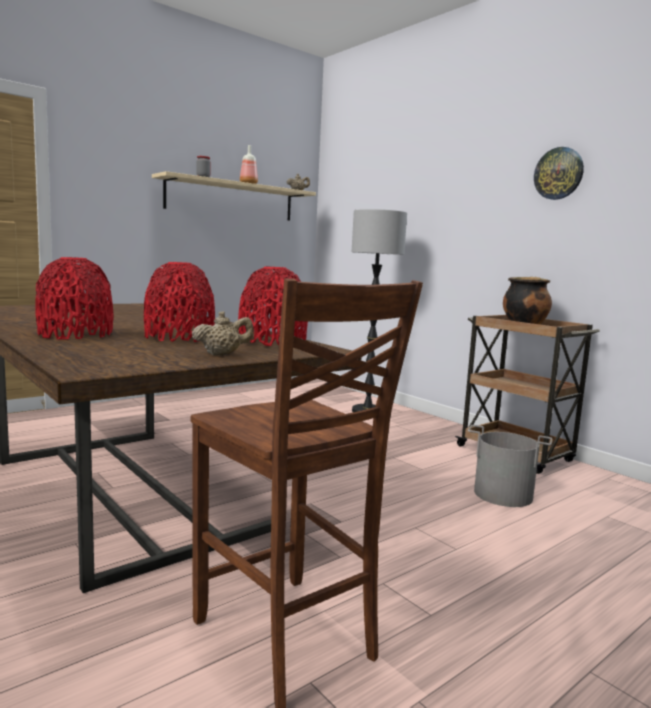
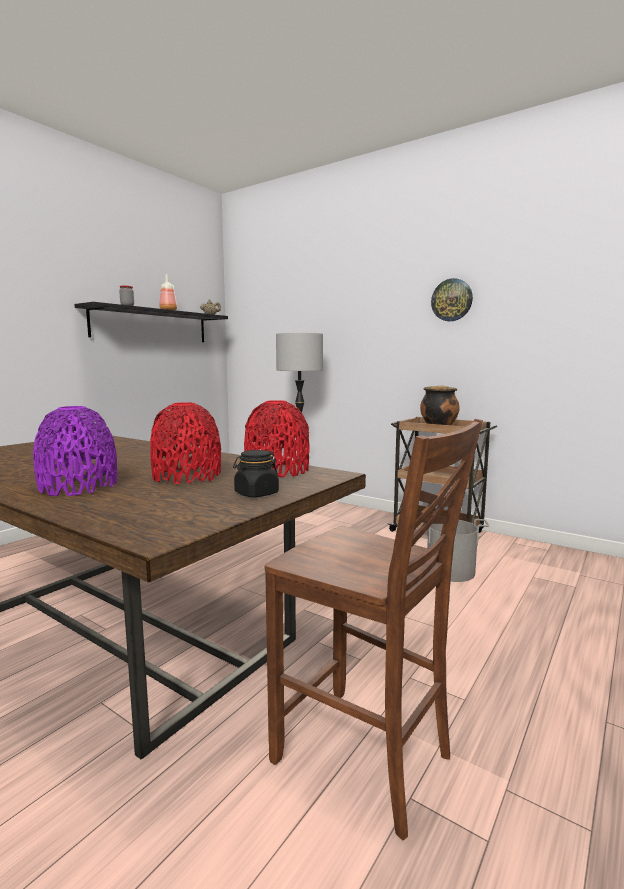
camera: 15 degrees left, 0 degrees up
red vase [35,257,114,340] -> purple vase [33,406,117,496]
beige shelf [152,171,316,221] -> black shelf [74,302,228,342]
beige teapot [192,311,254,355] -> black jar [233,450,279,497]

